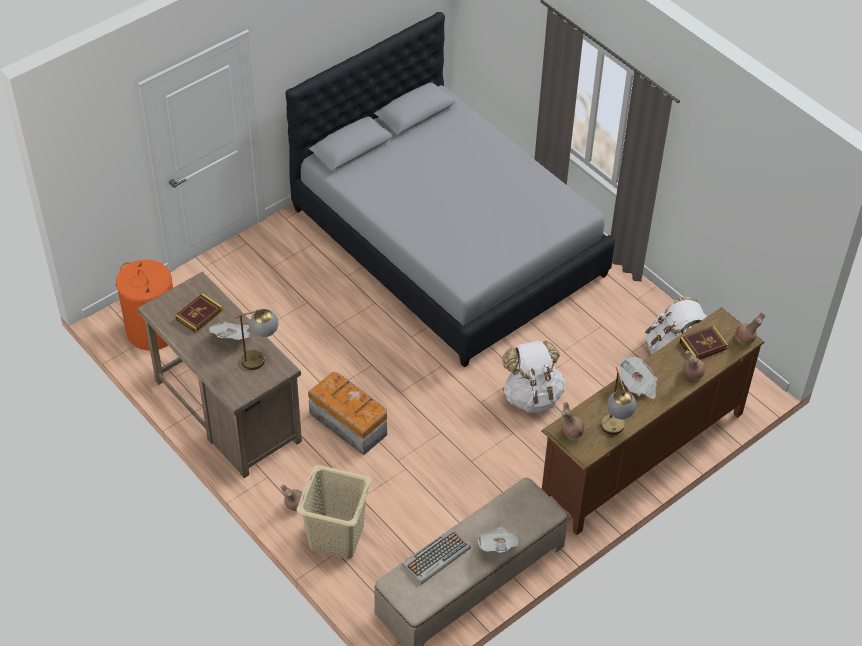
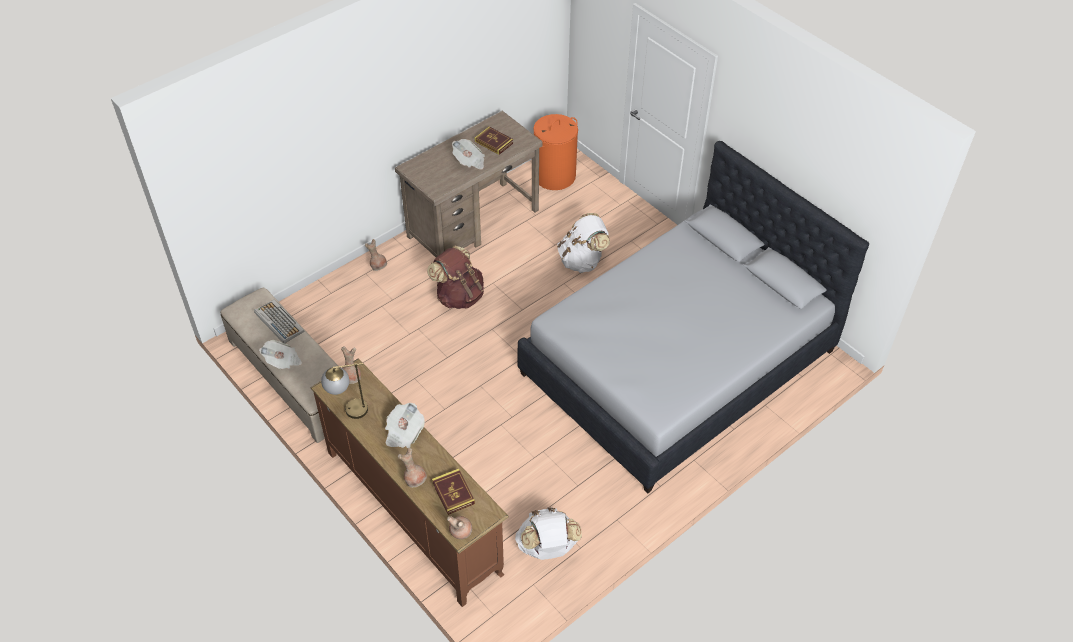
camera: 90 degrees right, 0 degrees up
table lamp [234,309,278,370] -> none
beige laundry basket [296,465,372,559] -> none
storage box [308,372,387,455] -> brown backpack [427,246,484,309]
white backpack [502,341,565,413] -> white backpack moved to [557,213,610,273]

